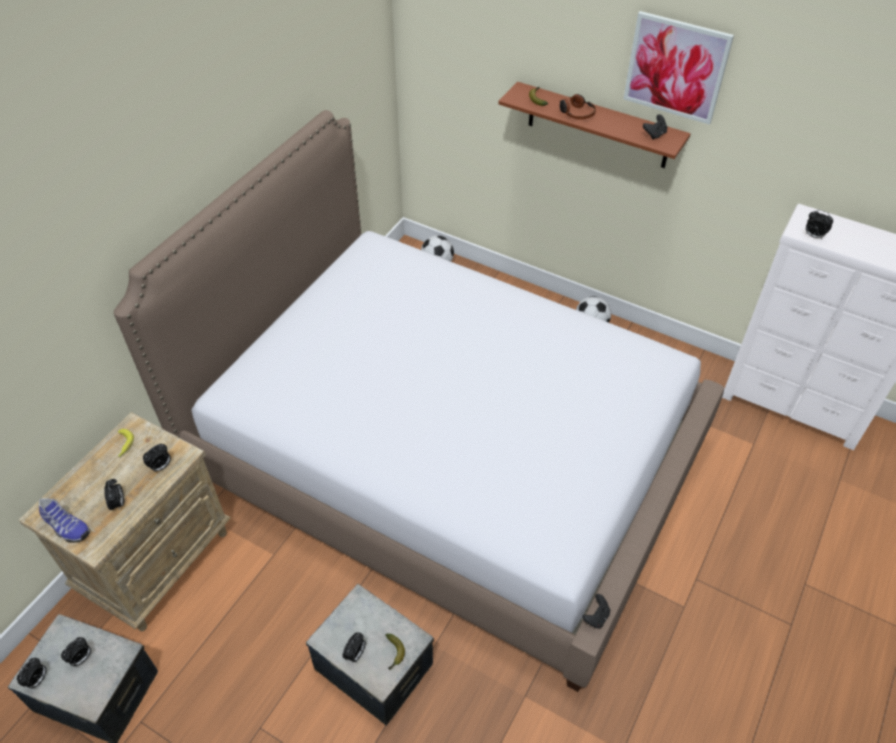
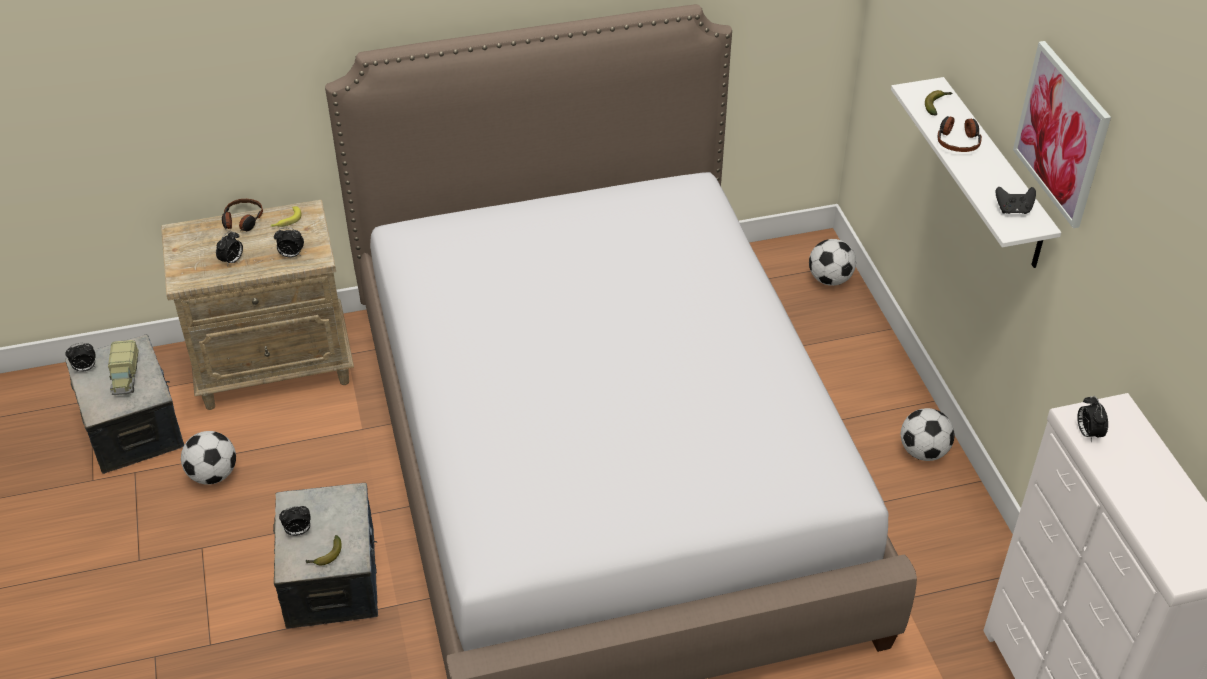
camera: 45 degrees right, 5 degrees down
shoe [39,498,90,543] -> none
alarm clock [61,637,91,666] -> toy truck [108,340,139,395]
brown shelf [498,82,691,168] -> white shelf [891,77,1061,268]
black game controller [582,594,610,629] -> none
none -> football [181,431,236,485]
none -> headphones [222,199,263,231]

